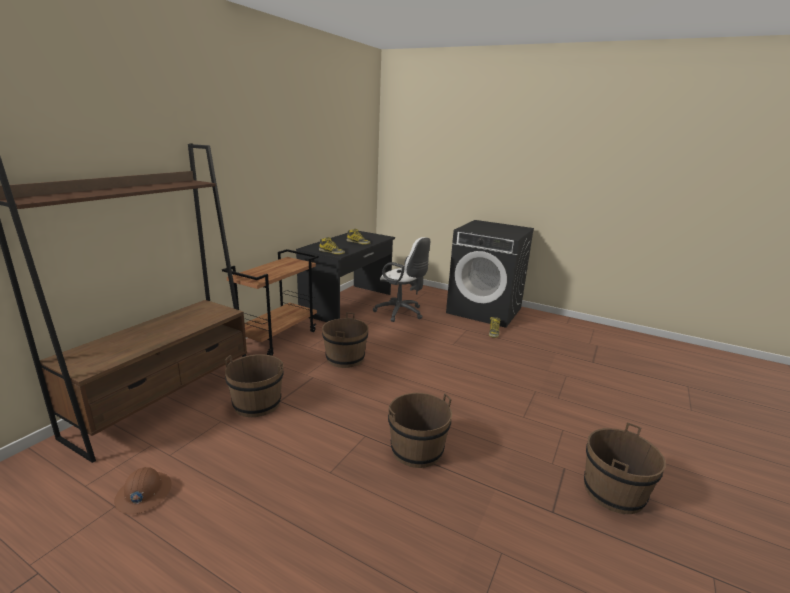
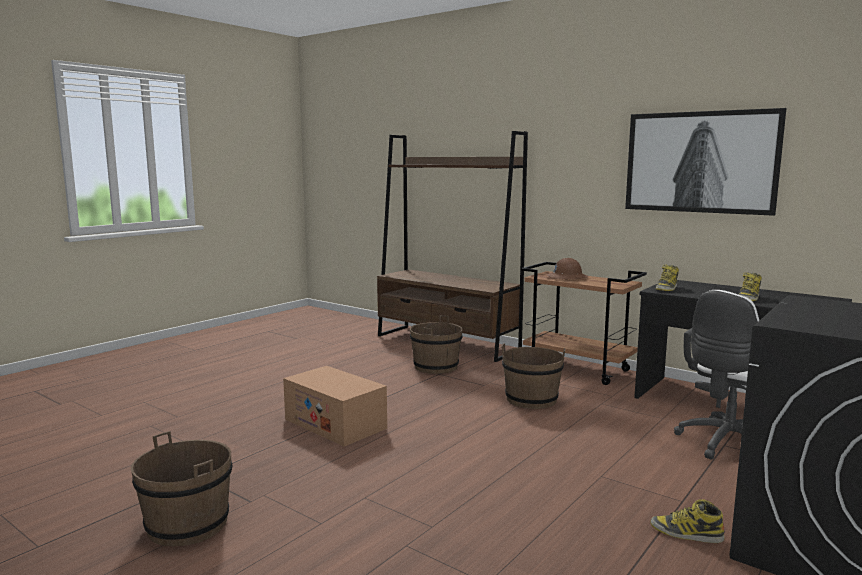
camera: 100 degrees right, 10 degrees down
brown hard hat [114,467,172,514] -> brown hard hat moved to [547,258,588,280]
brown bucket [388,393,452,468] -> cardboard box [283,366,387,446]
none -> picture [625,108,786,216]

